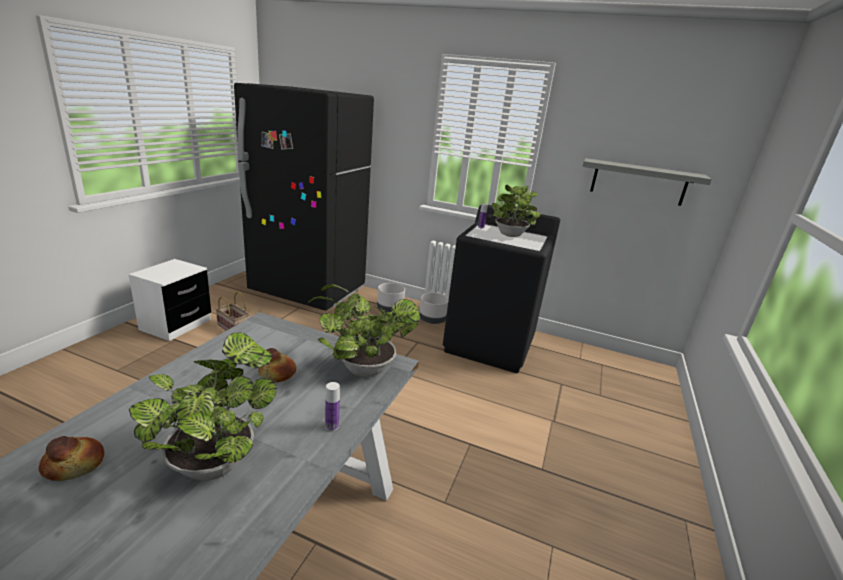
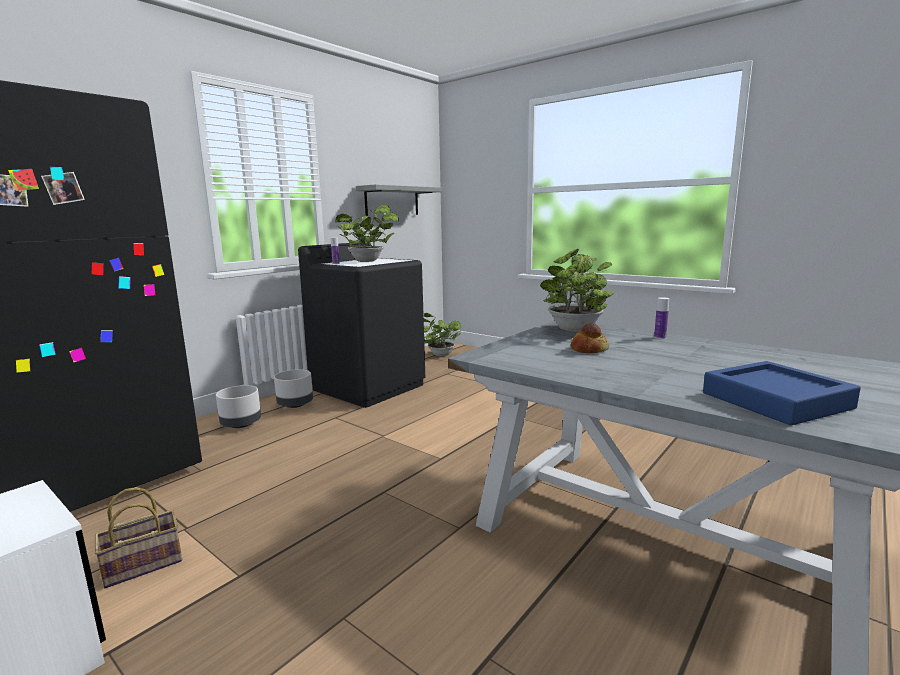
camera: 70 degrees left, 10 degrees down
bread [39,436,104,481] -> blue tray [703,361,861,425]
potted plant [129,332,277,481] -> potted plant moved to [424,313,461,356]

